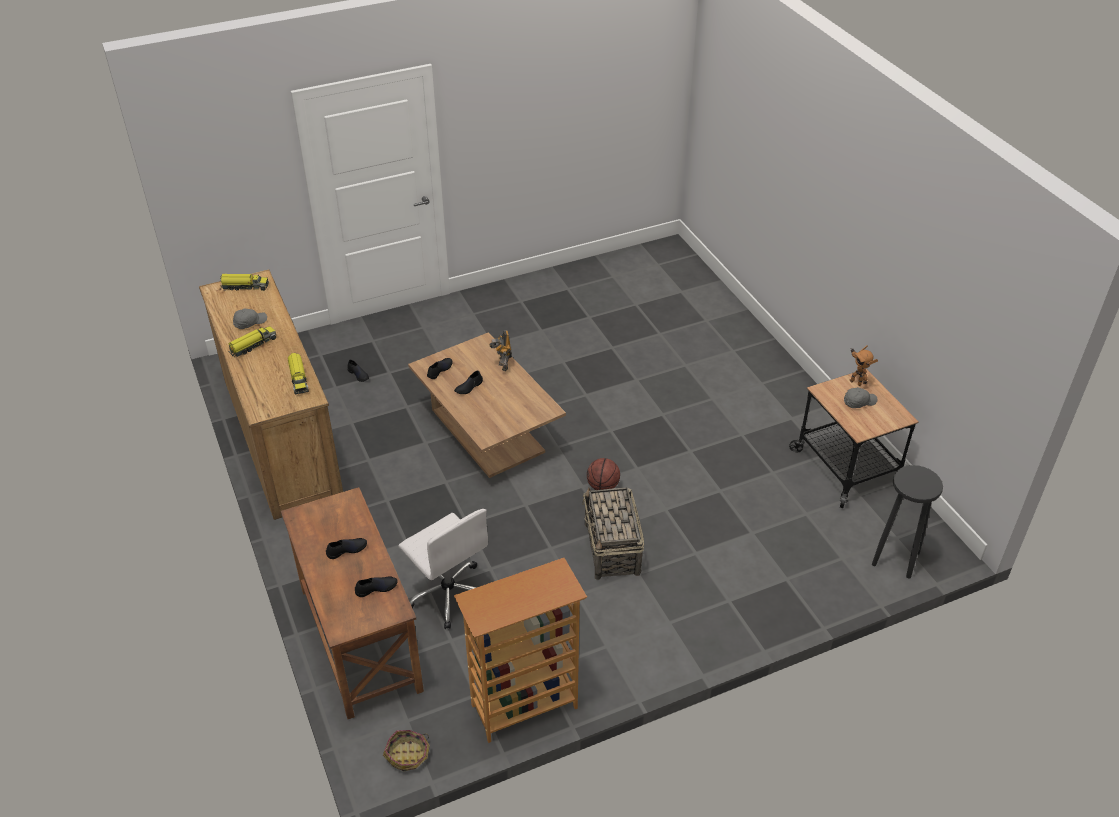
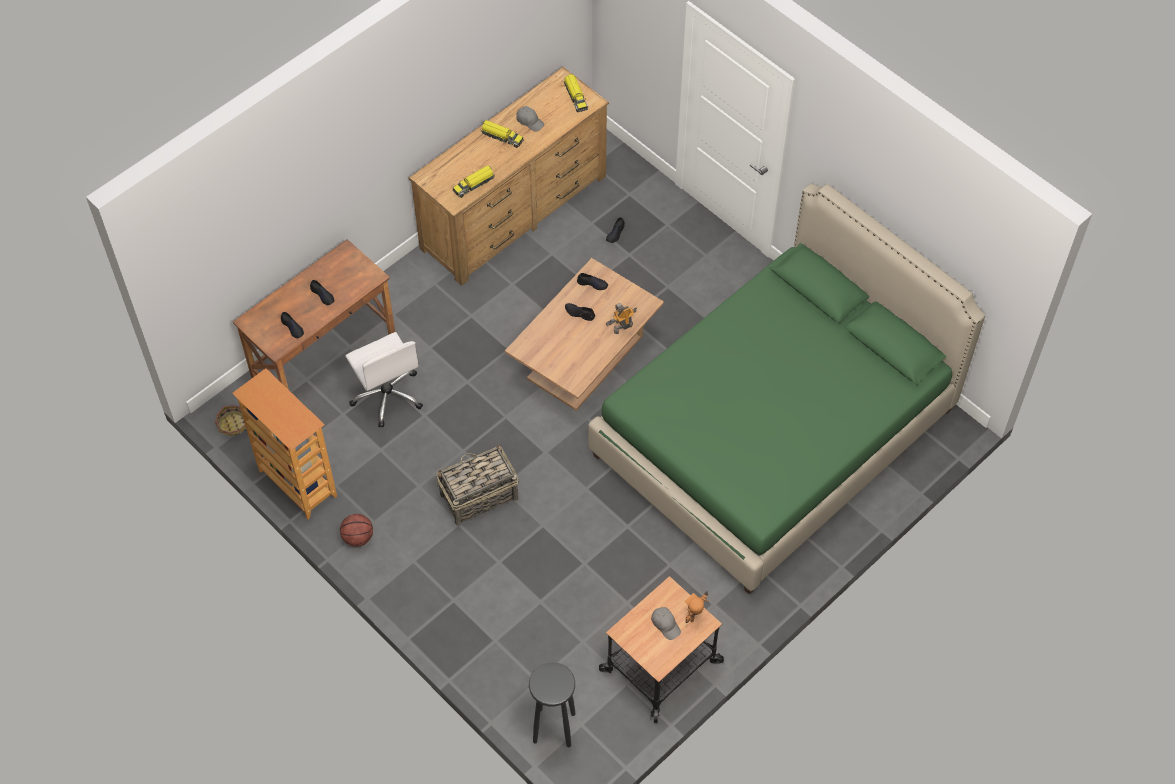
camera: 70 degrees right, 15 degrees up
white office chair [398,509,488,629] -> white office chair turned 60 degrees counterclockwise [345,332,423,427]
basketball [587,458,620,490] -> basketball moved to [340,514,373,547]
none -> green bed [588,183,985,594]

